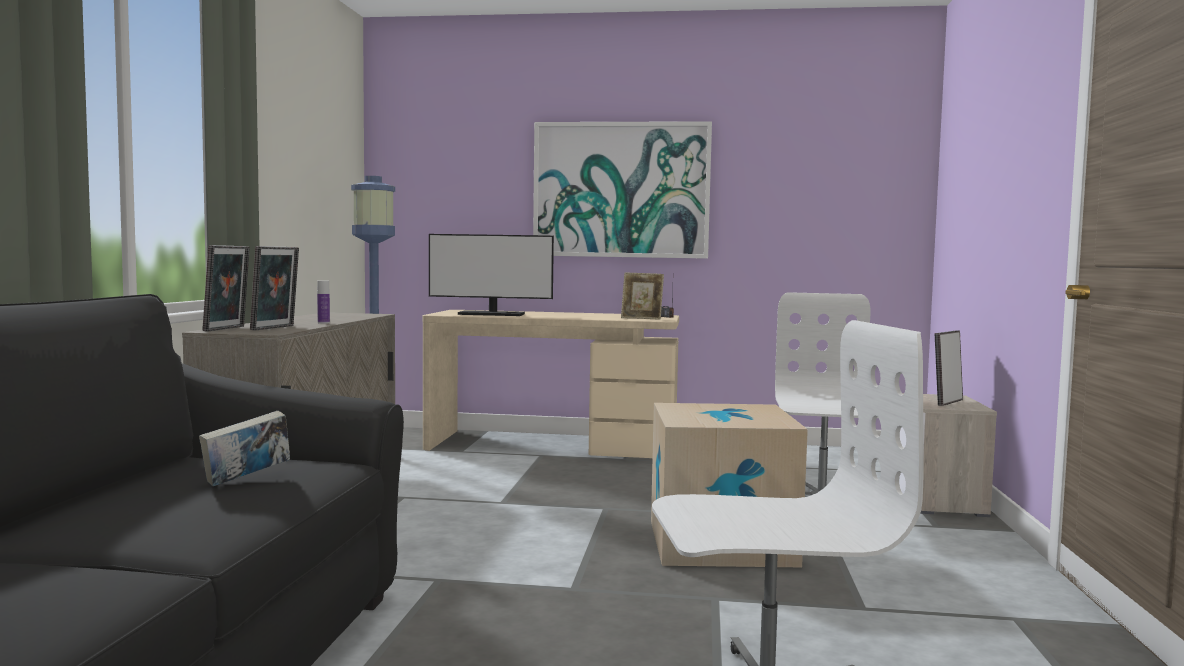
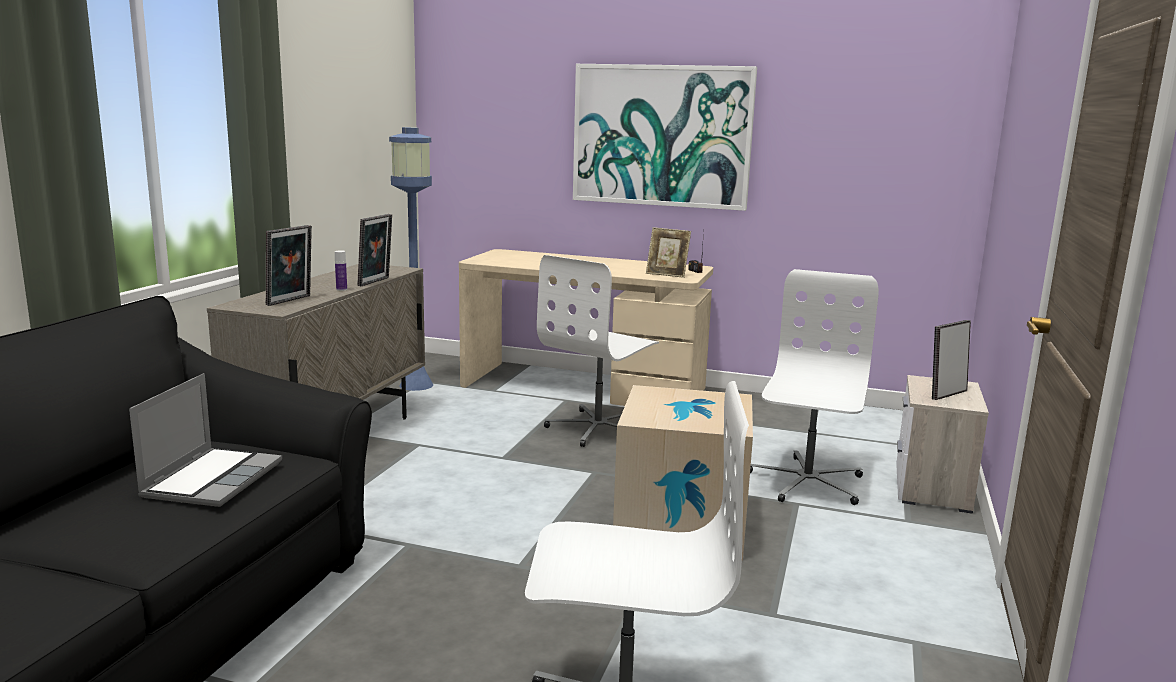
camera: 10 degrees right, 10 degrees up
book [199,411,290,486] -> laptop [129,373,282,507]
picture frame [203,245,250,331] -> picture frame moved to [357,214,392,286]
monitor [429,234,554,316] -> none
none -> white office chair [537,255,659,447]

